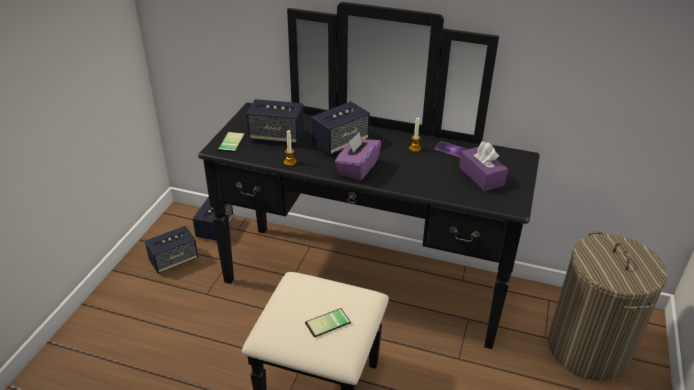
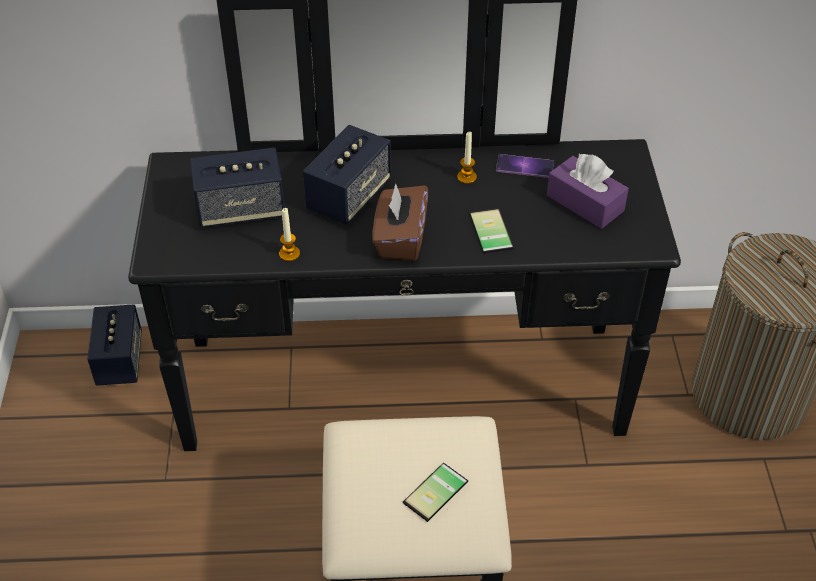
camera: 20 degrees left, 10 degrees up
speaker [145,226,198,274] -> none
phone [218,131,246,152] -> phone moved to [467,208,514,254]
purple tissue box [335,132,381,181] -> brown tissue box [373,183,428,261]

